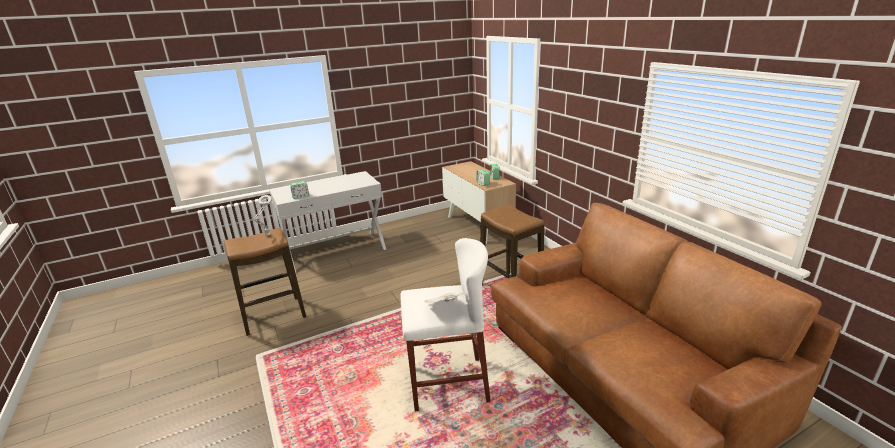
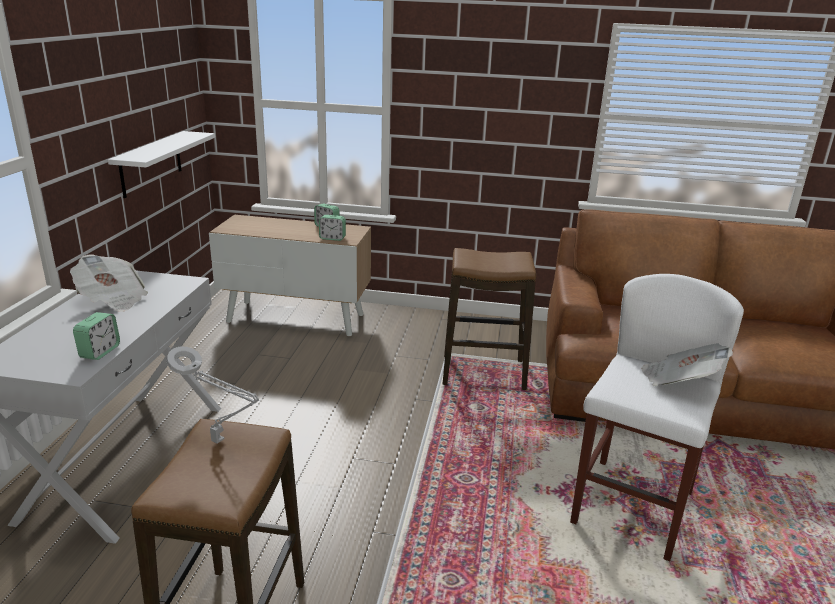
camera: 55 degrees left, 0 degrees up
none -> newspaper [70,254,148,312]
none -> white shelf [108,131,215,198]

